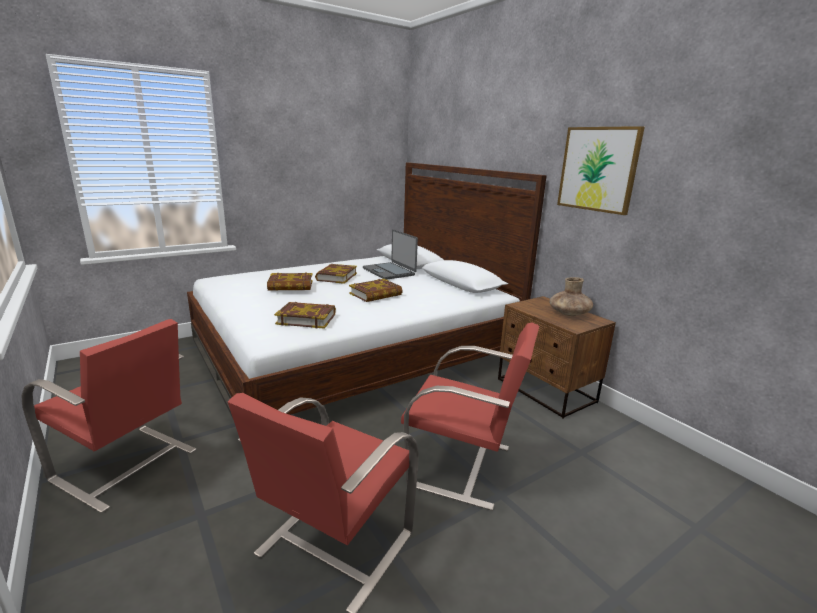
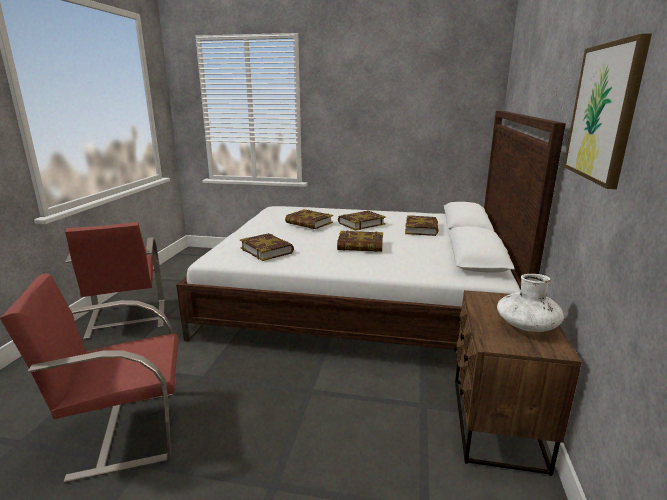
camera: 45 degrees right, 0 degrees up
laptop [363,229,418,280] -> book [405,215,439,236]
red chair [401,322,539,511] -> none
brown vase [549,277,593,316] -> white vase [497,274,564,332]

